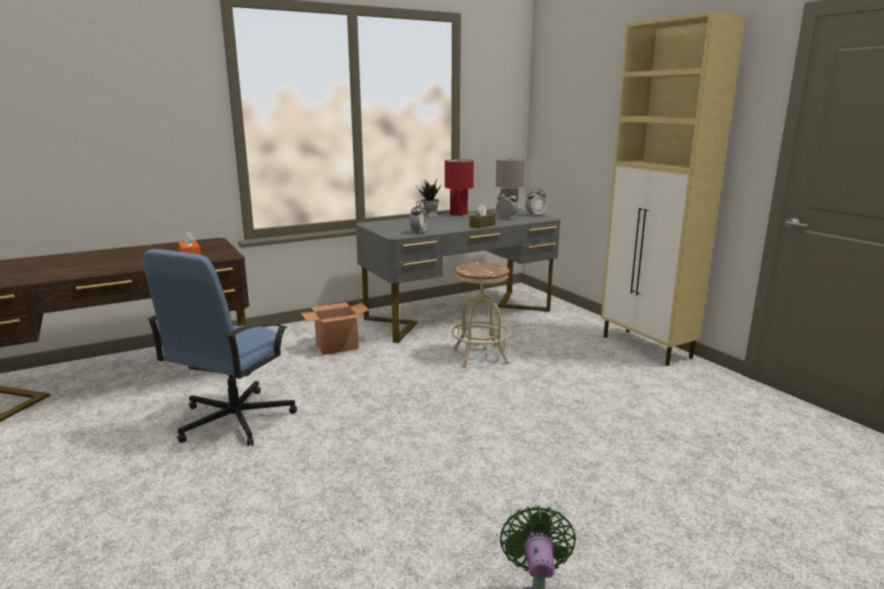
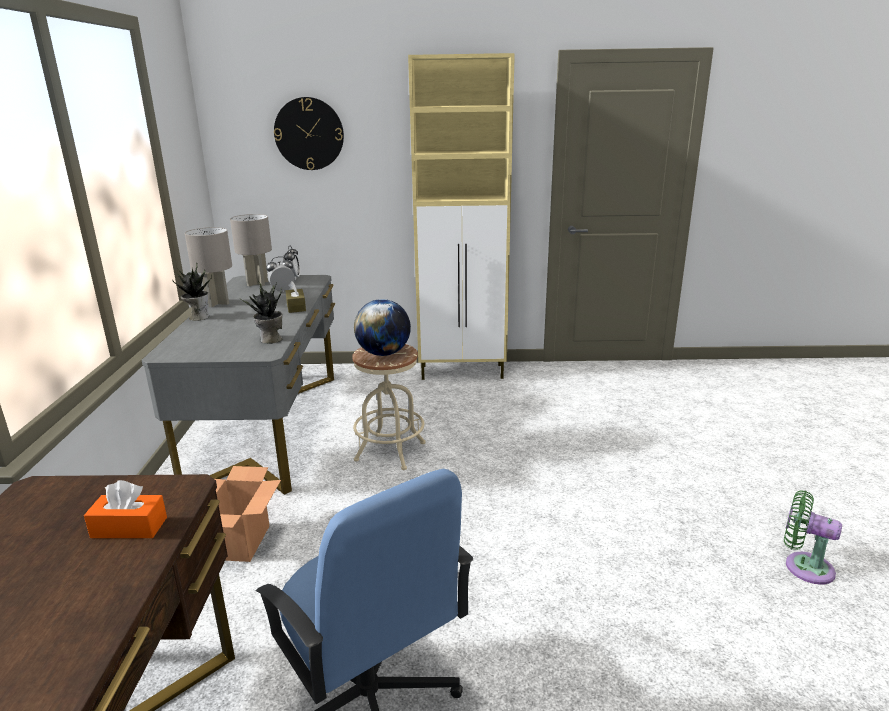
camera: 60 degrees left, 5 degrees up
alarm clock [410,201,427,234] -> potted plant [241,280,283,344]
red table lamp [445,159,474,216] -> grey table lamp [185,227,232,307]
none -> wall clock [274,97,344,170]
none -> globe [354,299,411,356]

